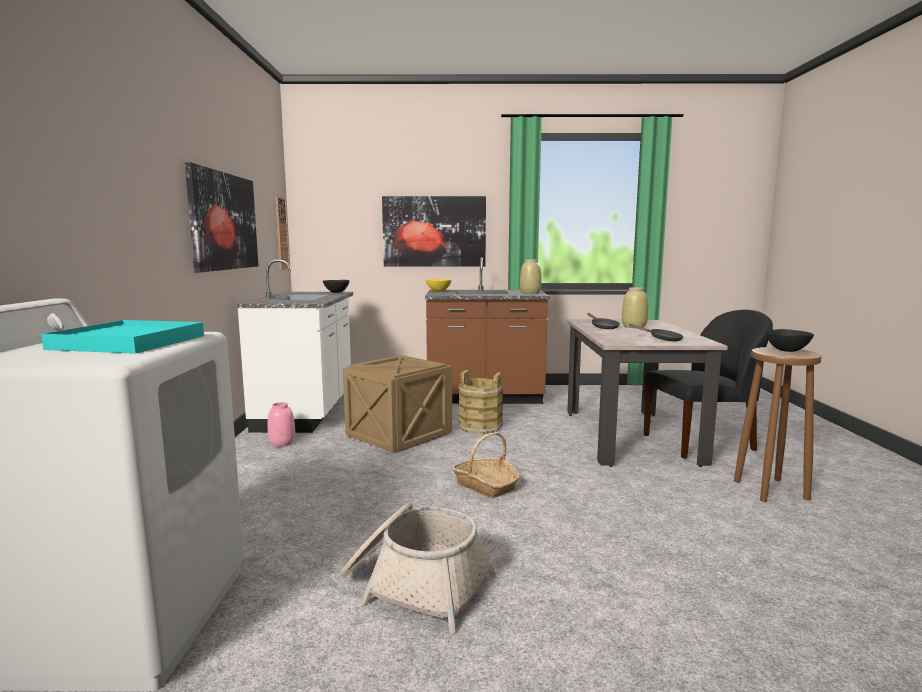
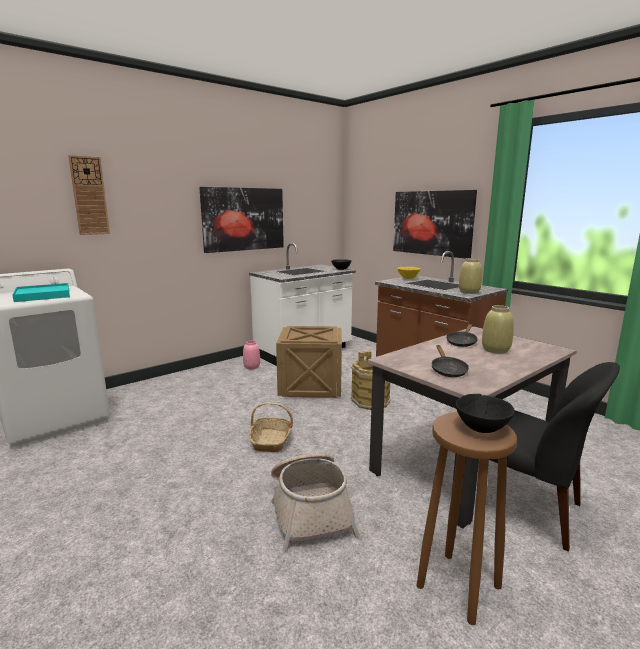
camera: 50 degrees right, 5 degrees up
wall clock [275,197,290,270] -> wall clock moved to [68,155,110,235]
basket [341,503,496,633] -> basket moved to [271,453,359,551]

